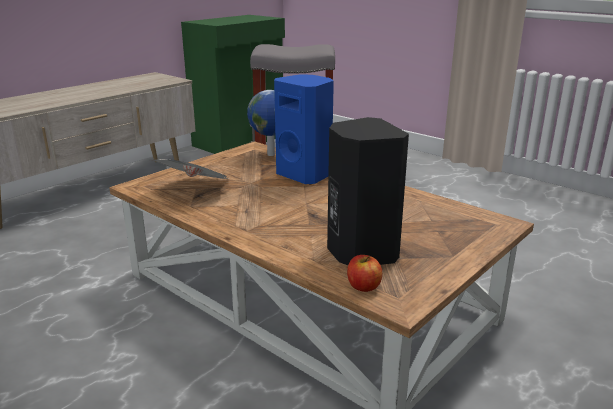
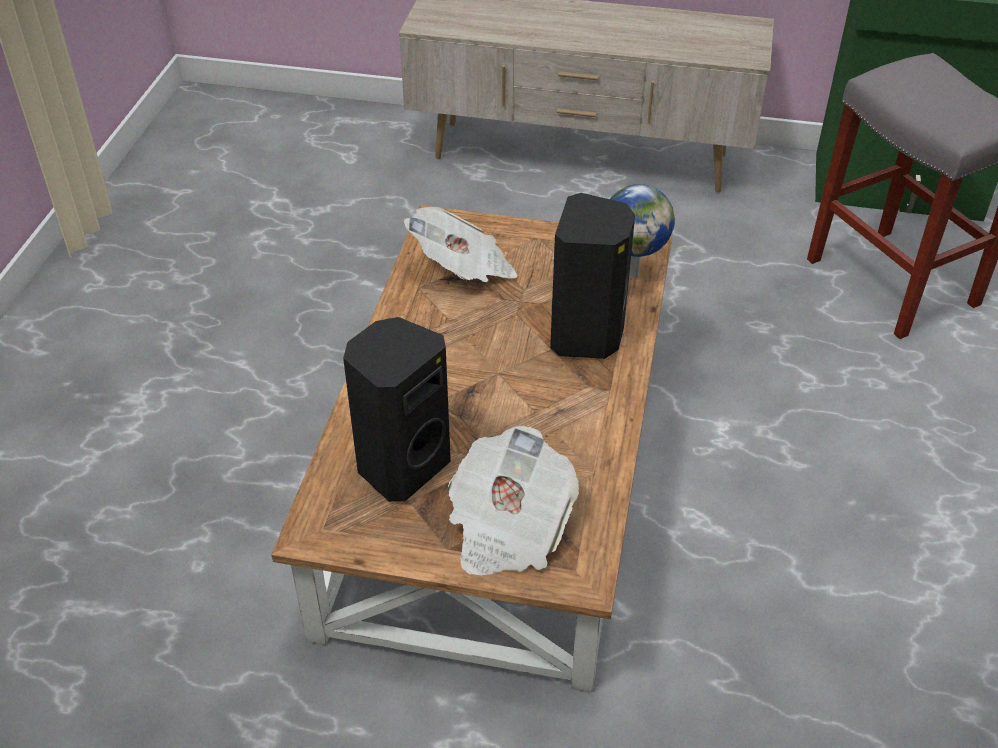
camera: 60 degrees right, 20 degrees up
blue speaker [274,74,334,184] -> black speaker [550,193,635,359]
apple [347,255,382,292] -> none
none -> newspaper [447,426,579,575]

